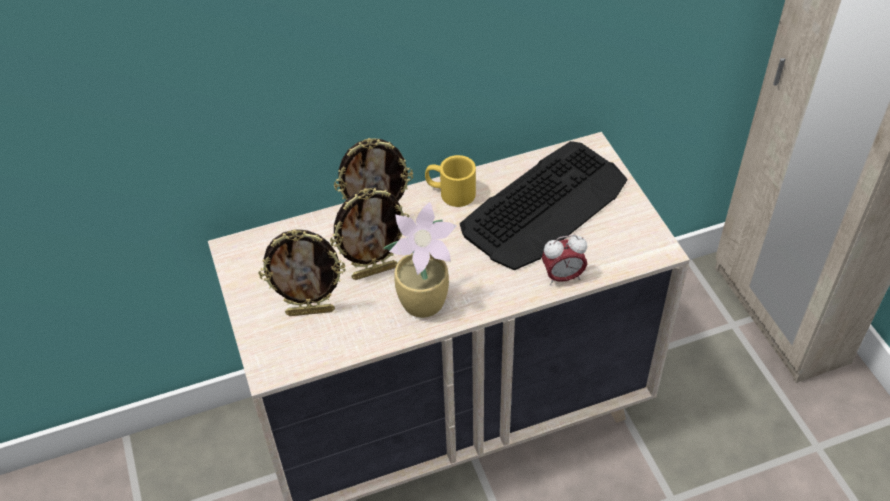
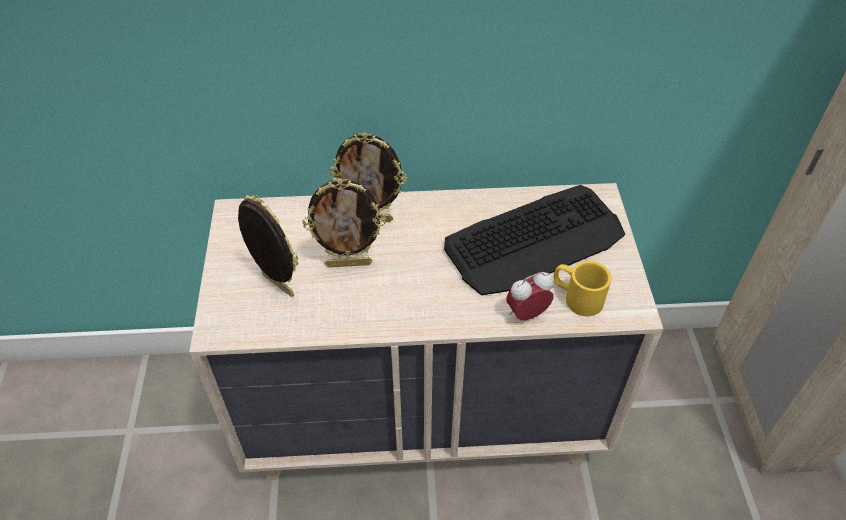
camera: 15 degrees right, 0 degrees up
picture frame [258,229,346,316] -> picture frame turned 150 degrees counterclockwise [238,195,299,297]
potted plant [383,202,457,318] -> none
yellow mug [425,155,476,207] -> yellow mug moved to [554,261,612,316]
alarm clock [542,235,587,285] -> alarm clock turned 150 degrees clockwise [506,272,553,320]

